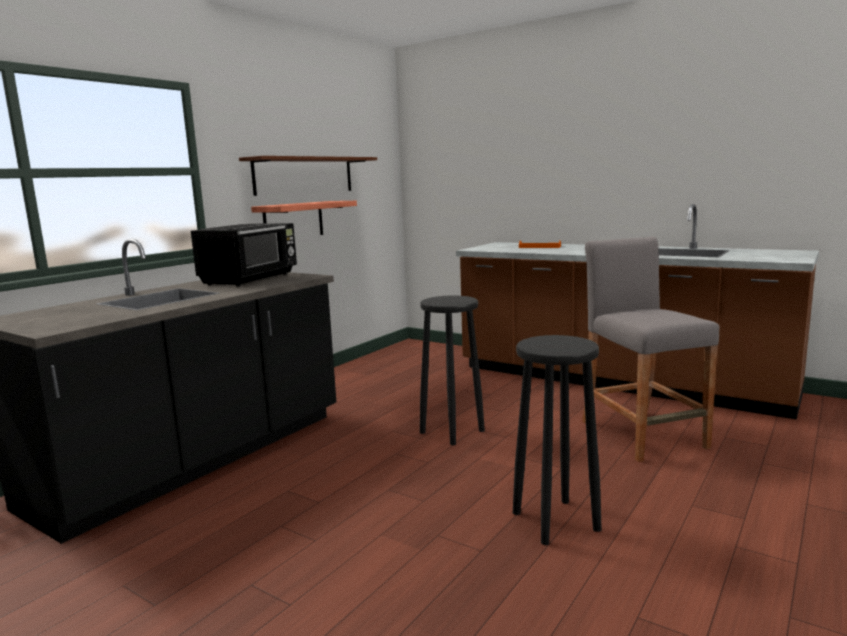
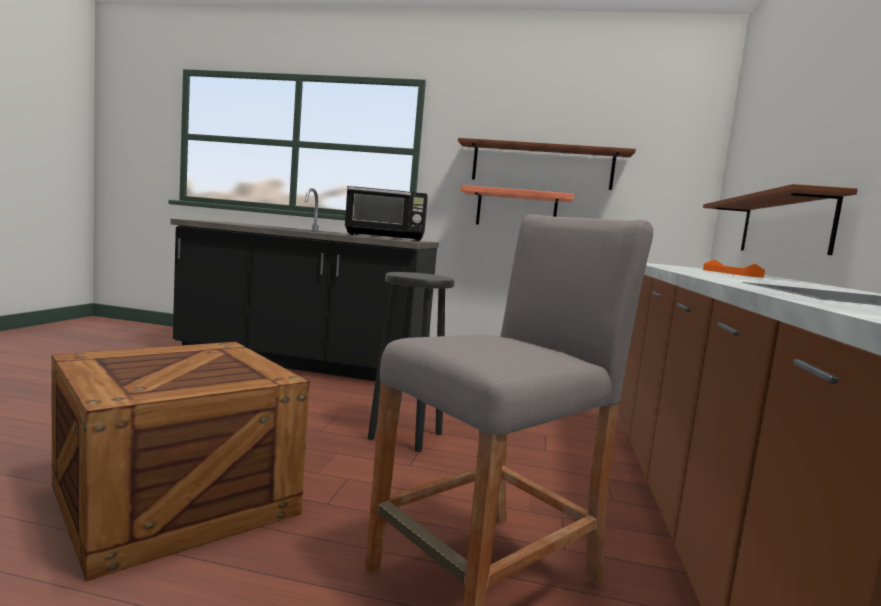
camera: 65 degrees right, 5 degrees down
black stool [513,335,602,545] -> crate [51,342,310,581]
none -> brown shelf [703,184,858,255]

